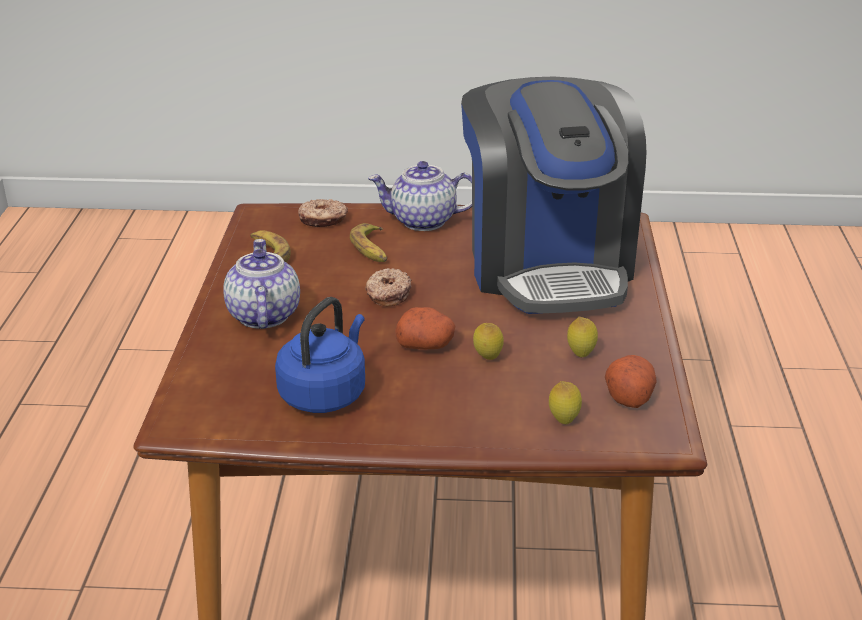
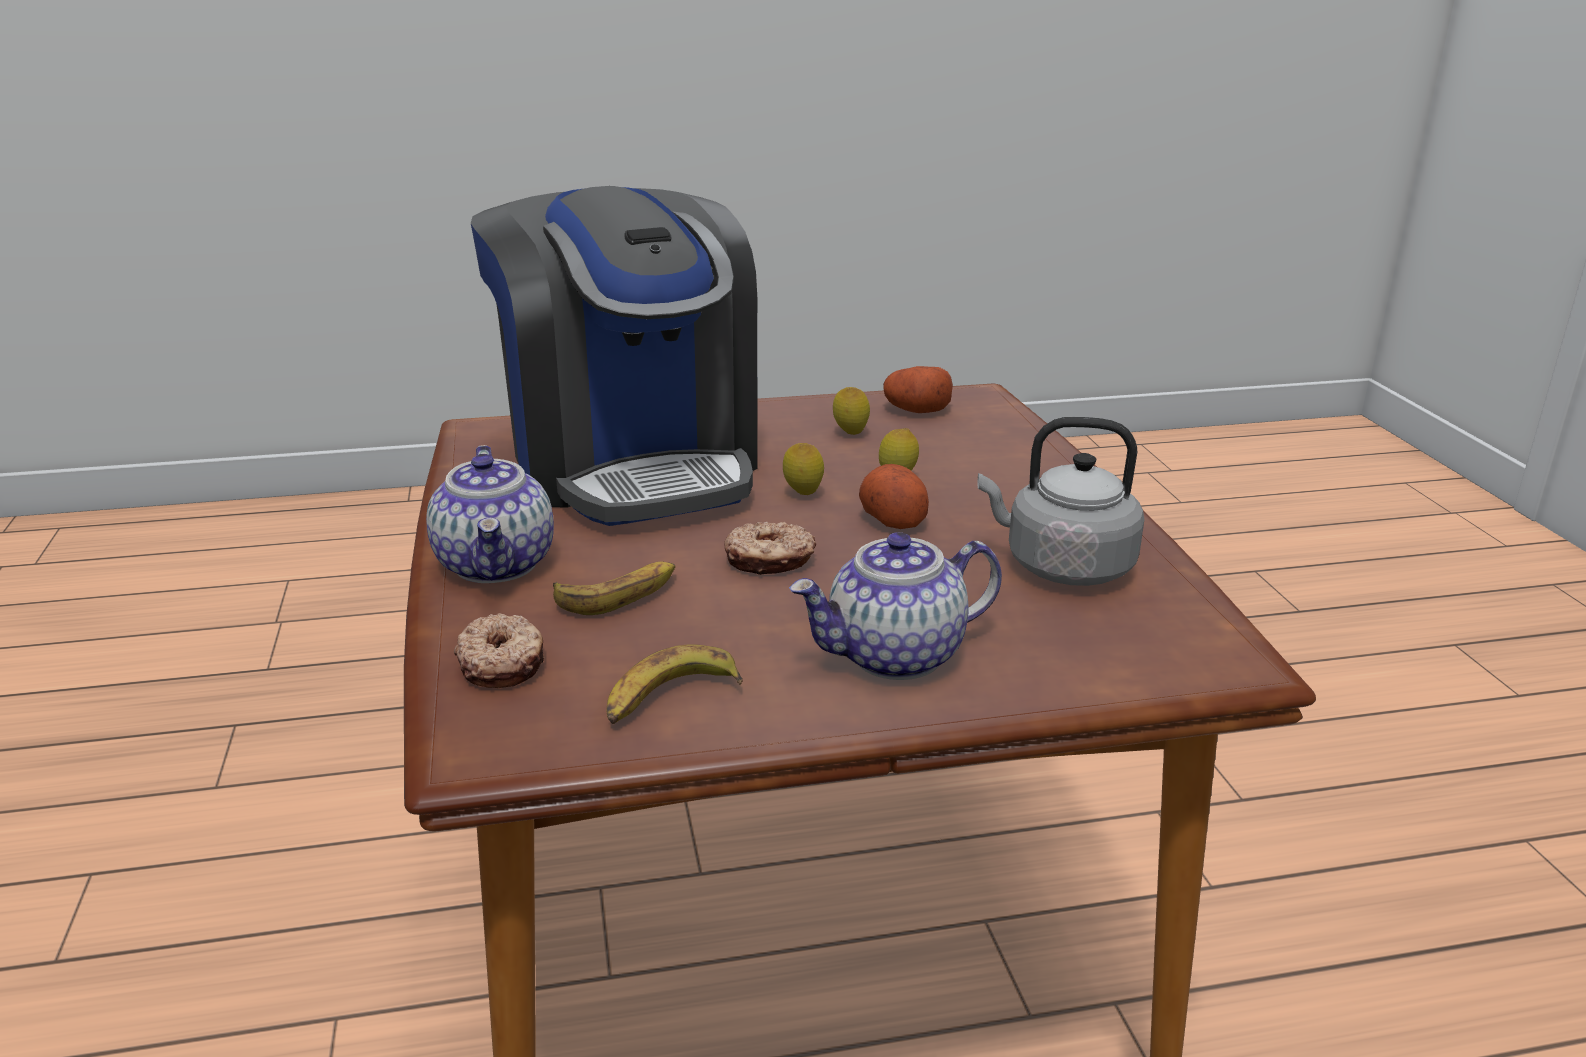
camera: 105 degrees left, 5 degrees down
blue kettle [275,297,365,413] -> grey kettle [978,417,1144,586]
coffee machine [461,77,647,314] -> coffee machine turned 90 degrees clockwise [471,186,757,526]
lemon [549,381,582,424] -> lemon moved to [783,443,824,495]

